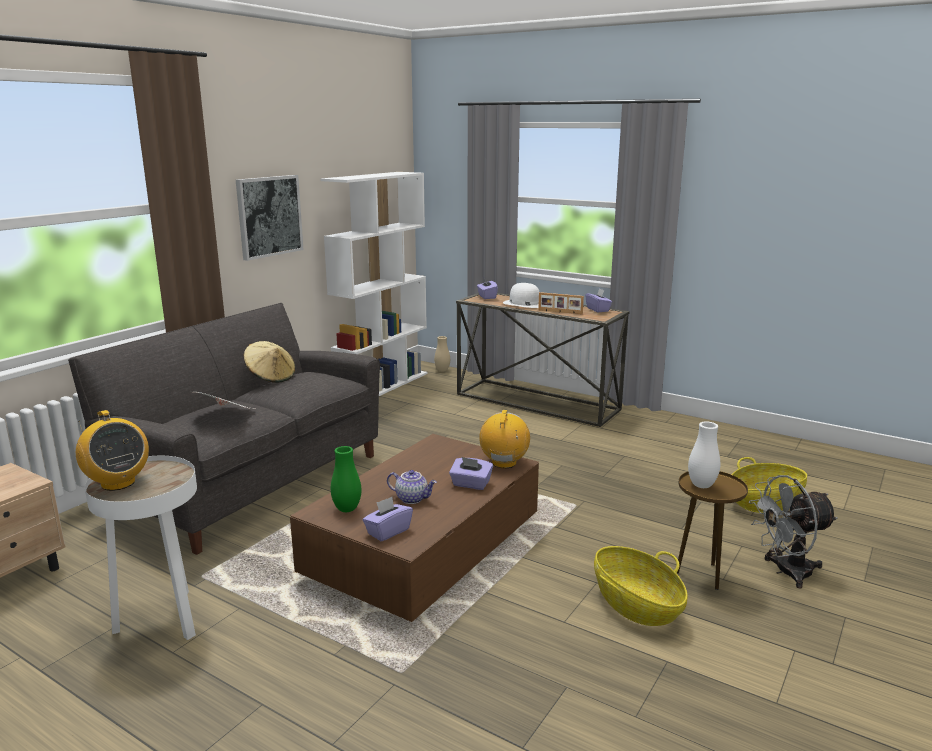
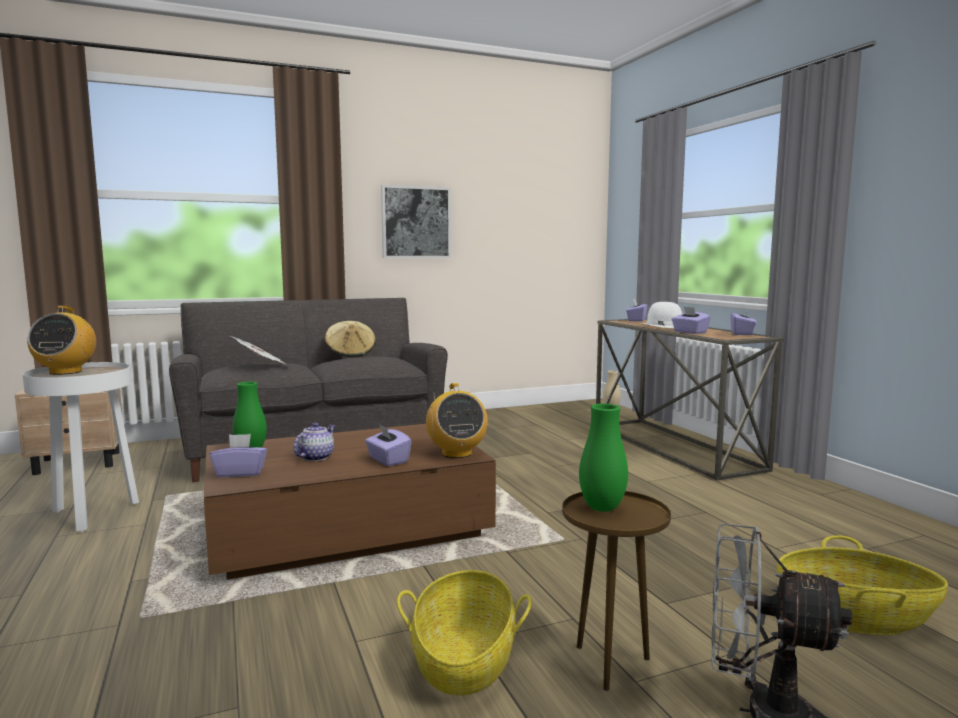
camera: 35 degrees right, 10 degrees down
white bookcase [320,172,427,396] -> none
teapot [387,470,437,504] -> teapot turned 120 degrees counterclockwise [293,423,335,461]
radio [479,410,530,468] -> radio turned 120 degrees clockwise [426,383,488,458]
picture frame [538,292,584,314] -> purple tissue box [671,306,711,334]
white vase [688,421,720,488] -> green vase [579,404,628,512]

